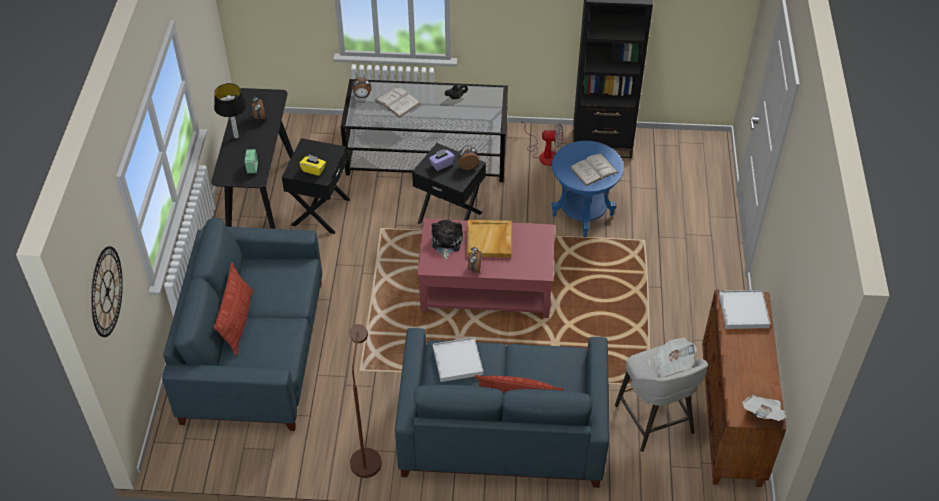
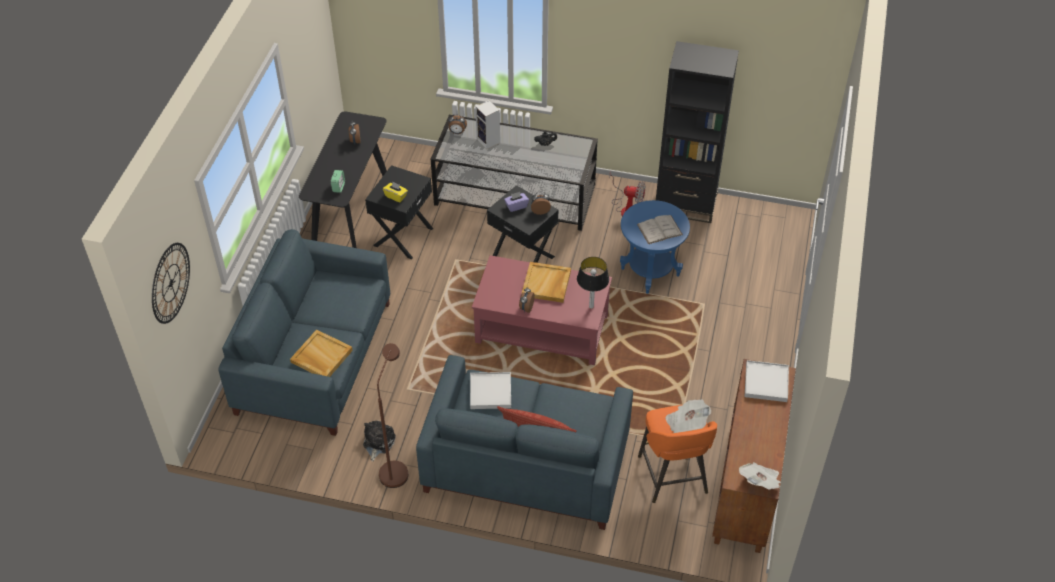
camera: 10 degrees right, 0 degrees up
table lamp [214,83,247,139] -> table lamp moved to [577,257,609,309]
pillow [214,263,253,356] -> none
white book [375,86,421,117] -> speaker [475,100,500,149]
plush toy [431,220,463,260] -> plush toy moved to [363,420,396,461]
grey stool [615,345,708,452] -> orange stool [638,405,717,503]
none -> beige tray [290,329,353,377]

